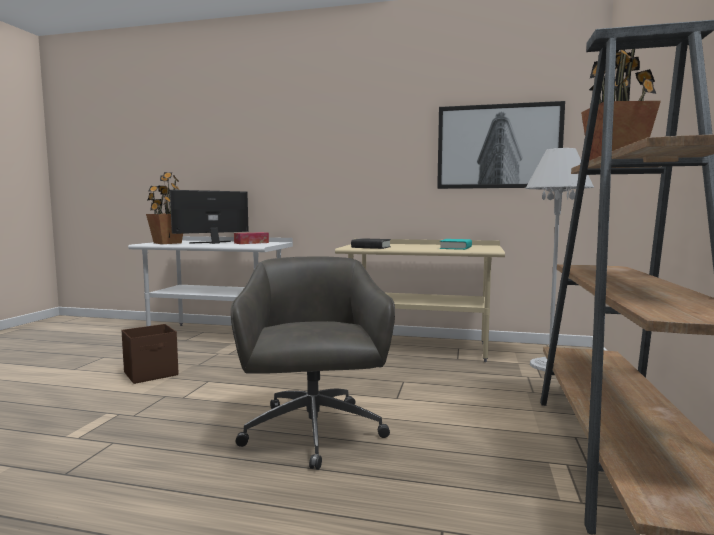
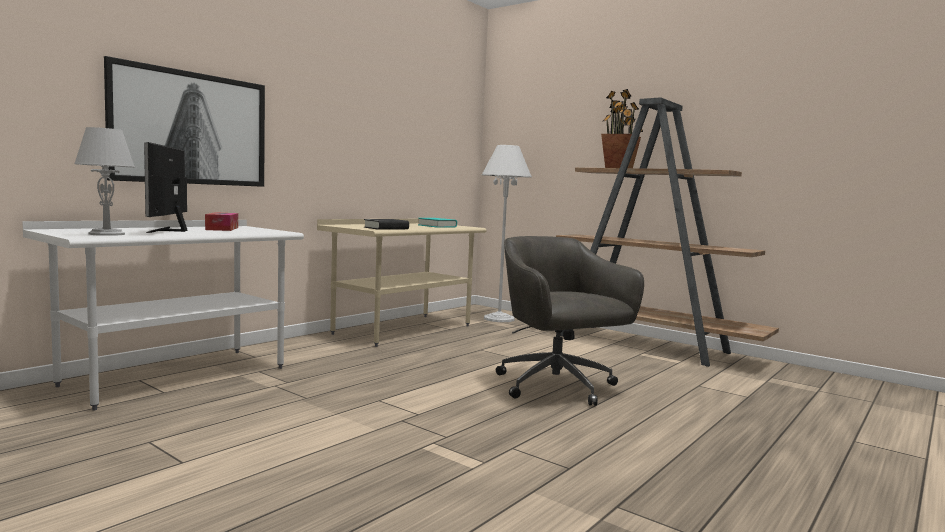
camera: 65 degrees left, 0 degrees up
brown storage box [122,324,178,384] -> none
potted plant [146,172,183,244] -> grey table lamp [74,127,135,236]
grey office chair [231,256,395,470] -> grey office chair turned 45 degrees clockwise [496,236,644,406]
picture [437,101,565,189] -> picture moved to [104,56,265,187]

